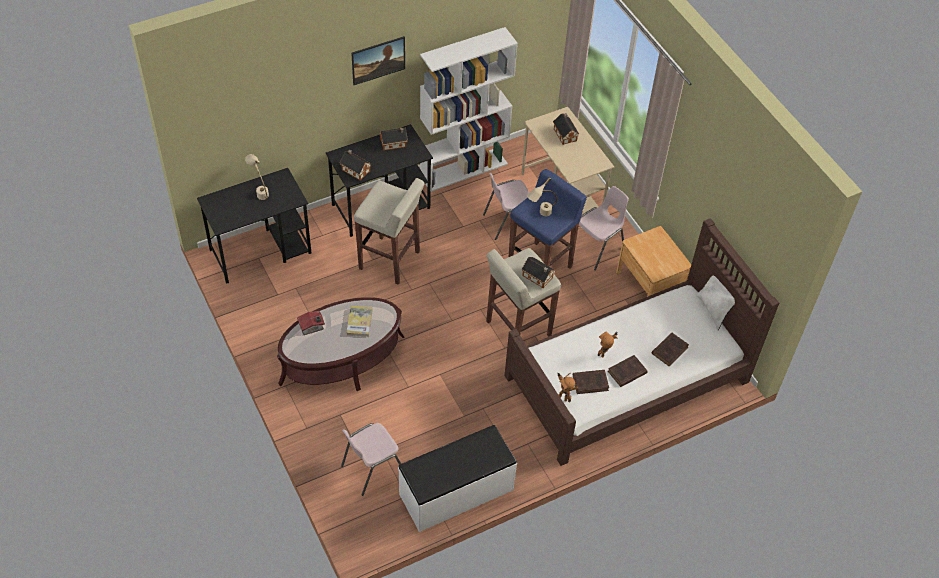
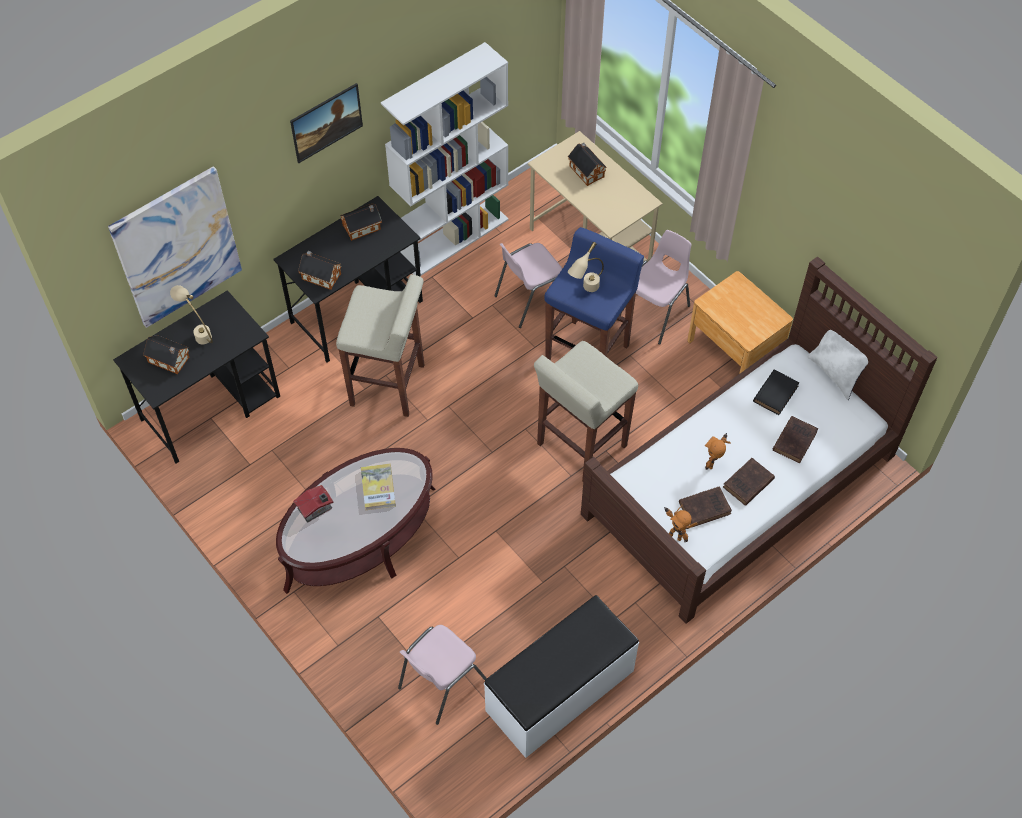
camera: 10 degrees left, 5 degrees up
toy house [522,257,556,288] -> toy house moved to [143,335,189,374]
none -> picture [108,166,242,328]
none -> black book [753,370,799,415]

